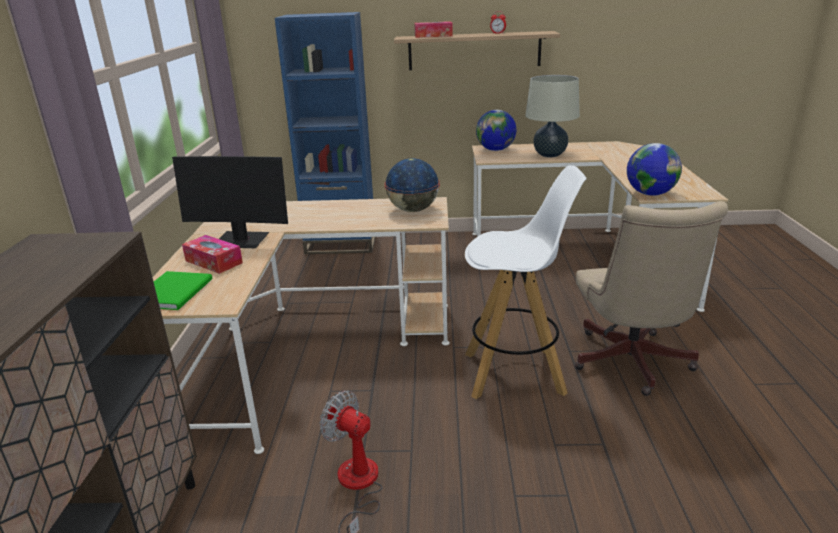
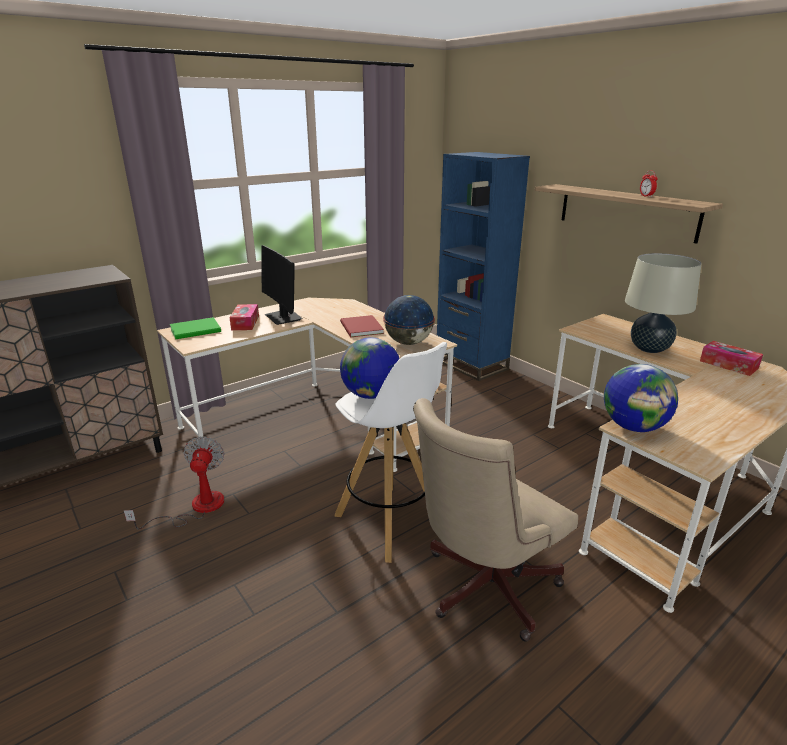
camera: 50 degrees right, 0 degrees up
tissue box [414,21,453,38] -> tissue box moved to [700,341,763,376]
globe [476,110,516,151] -> globe moved to [340,337,400,399]
none -> red book [340,315,384,337]

